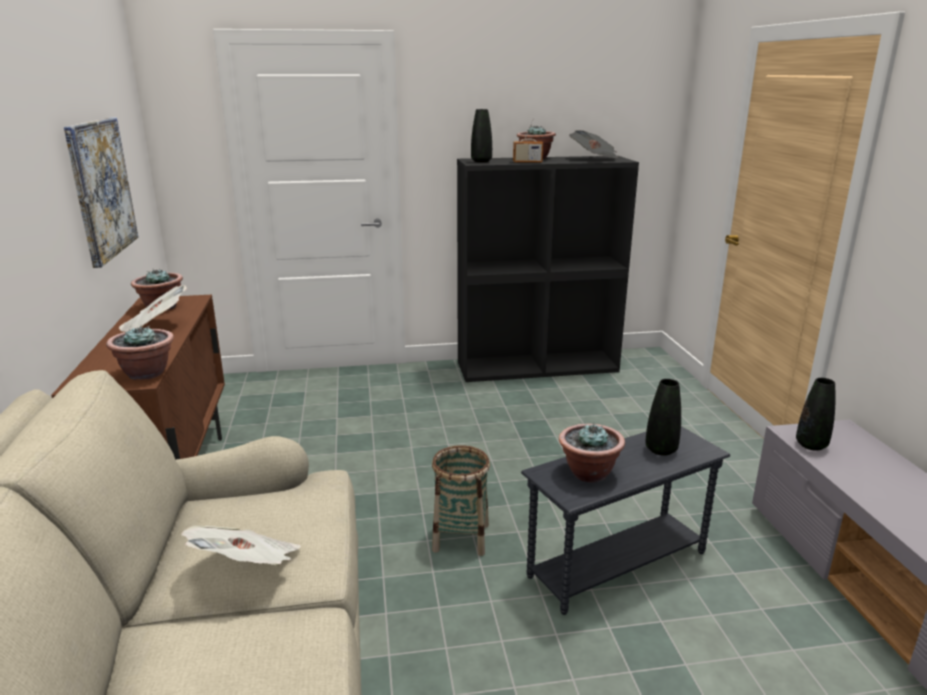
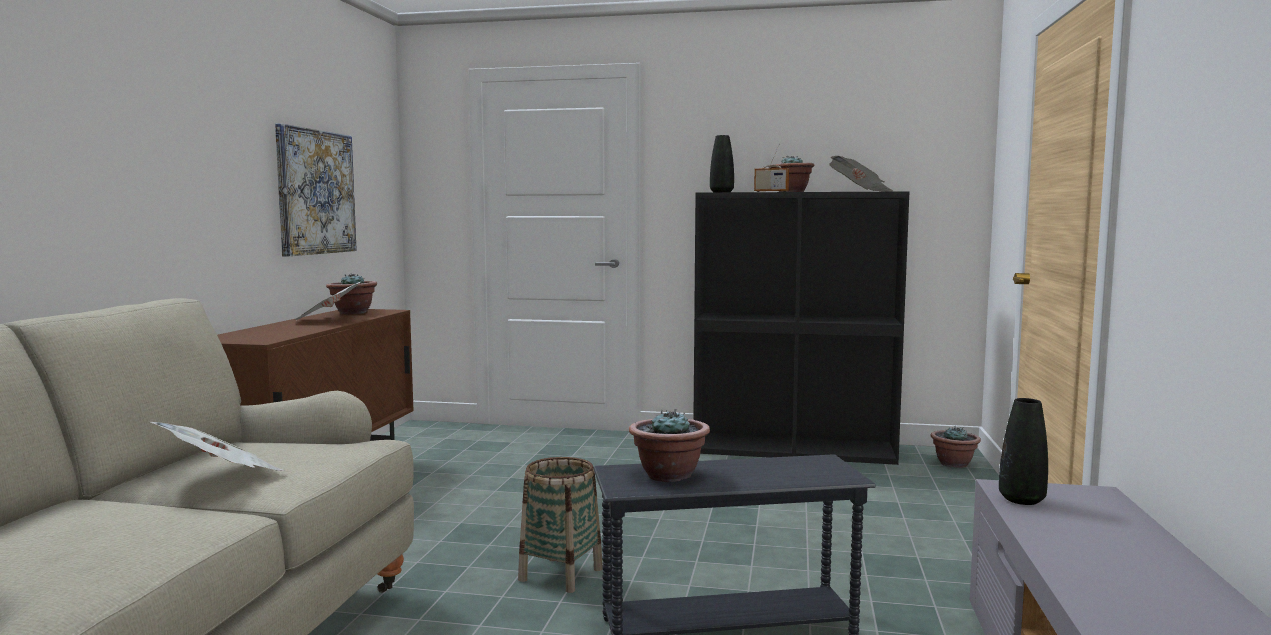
camera: 20 degrees right, 15 degrees down
potted plant [106,325,174,380] -> potted plant moved to [931,426,981,468]
black vase [645,379,681,456] -> none

